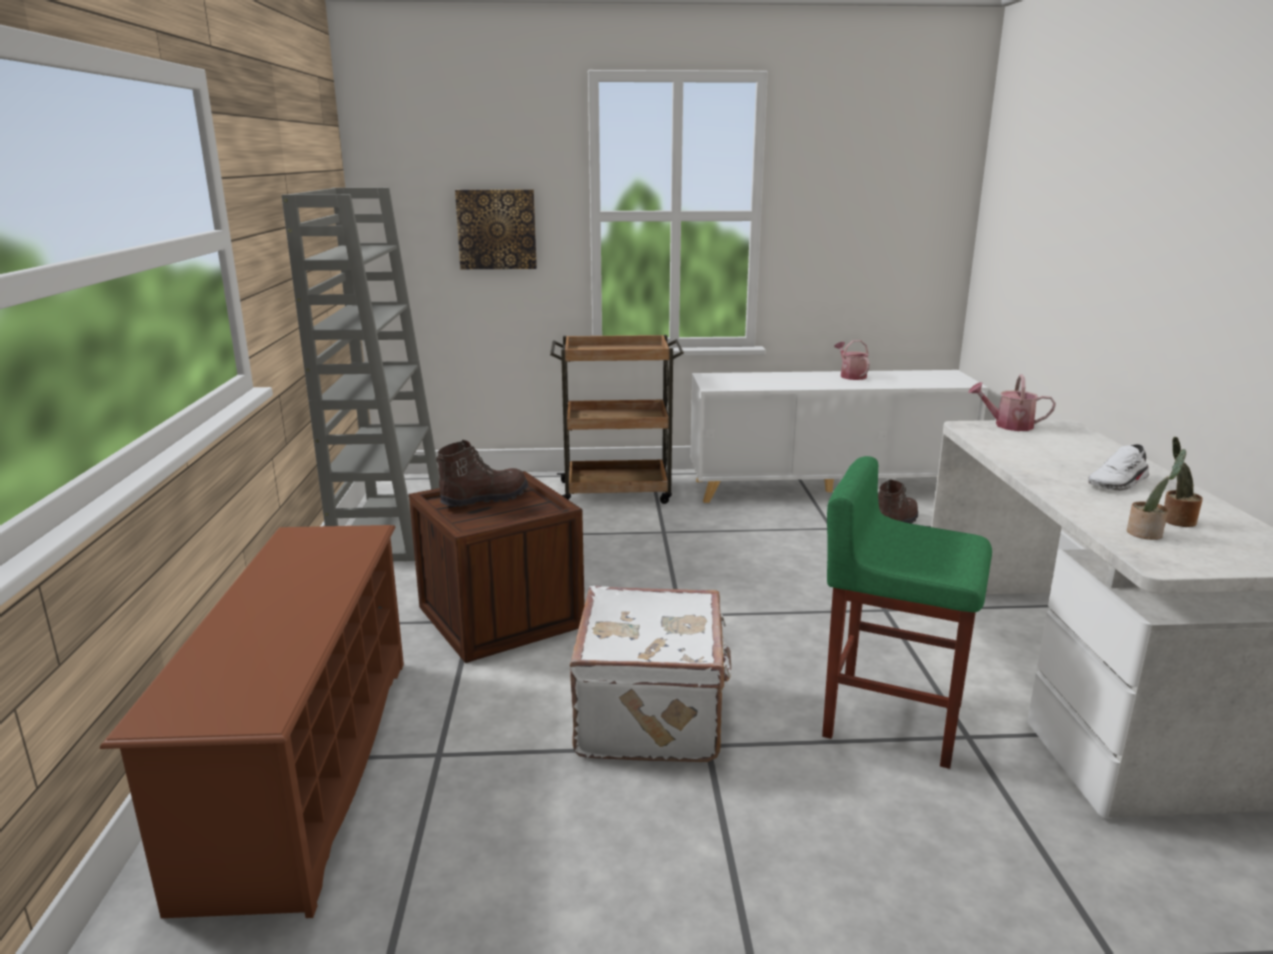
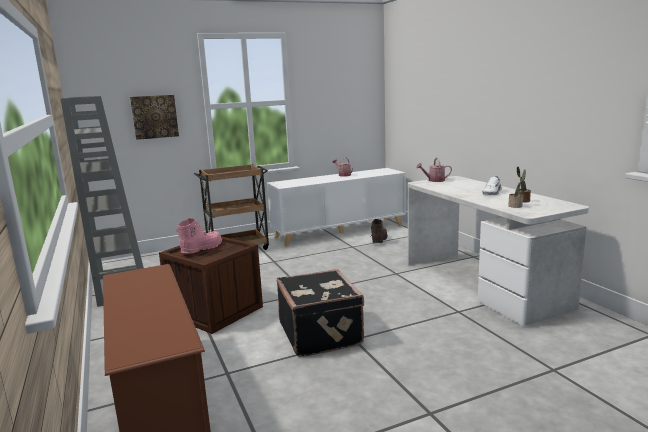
camera: 20 degrees left, 5 degrees down
brown boot [436,440,529,507] -> pink boot [176,218,222,253]
white suitcase [570,586,731,762] -> black suitcase [277,269,364,357]
green stool [822,456,992,769] -> none

